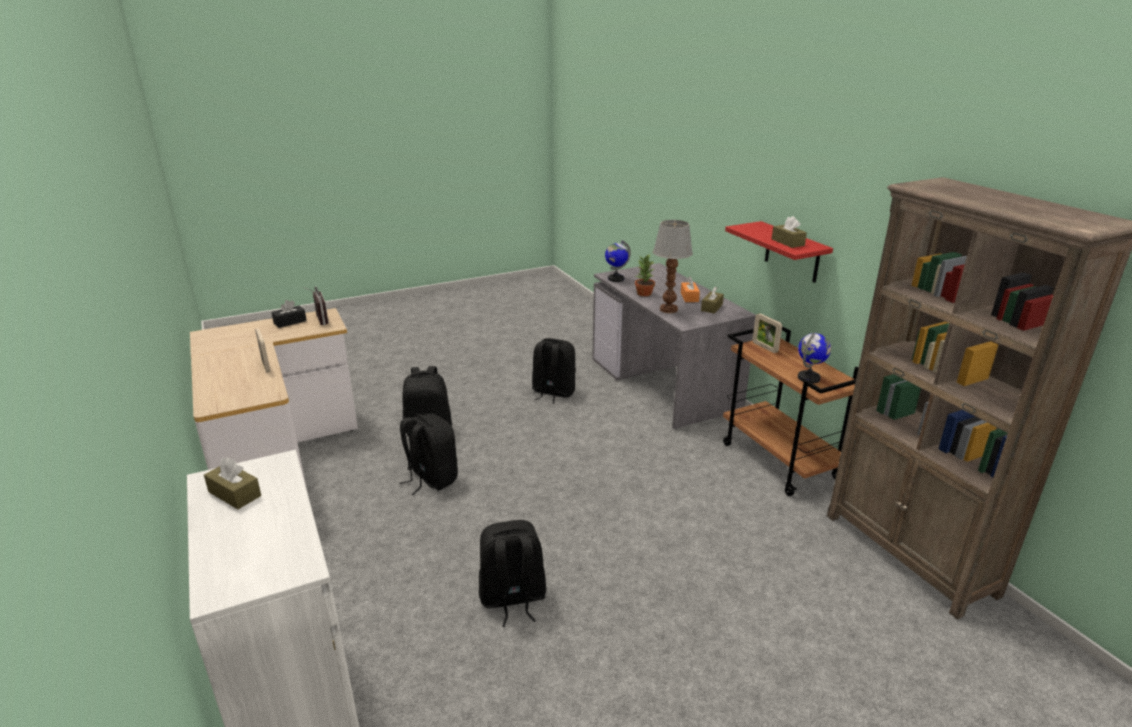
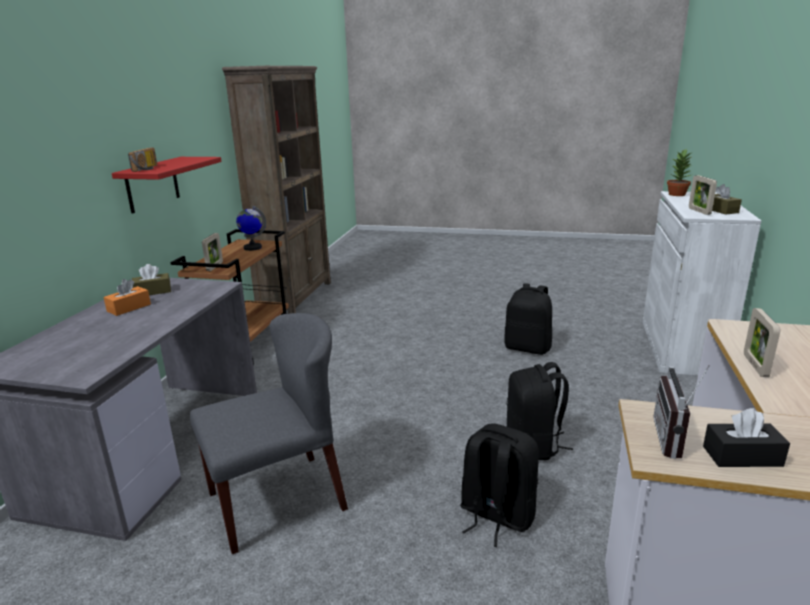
camera: 140 degrees left, 5 degrees down
black backpack [532,338,576,404] -> grey chair [190,313,348,555]
globe [605,240,631,282] -> none
potted plant [635,254,655,296] -> potted plant moved to [667,149,693,196]
table lamp [653,220,693,313] -> none
brown tissue box [772,216,807,248] -> none
none -> radio [128,148,157,172]
none -> picture frame [689,175,717,215]

